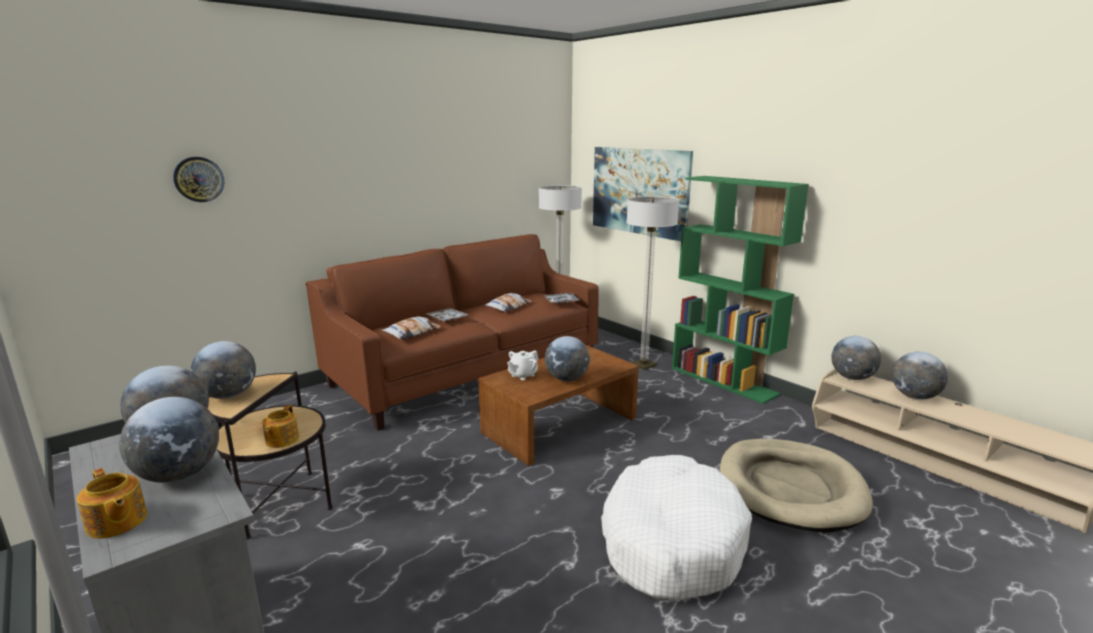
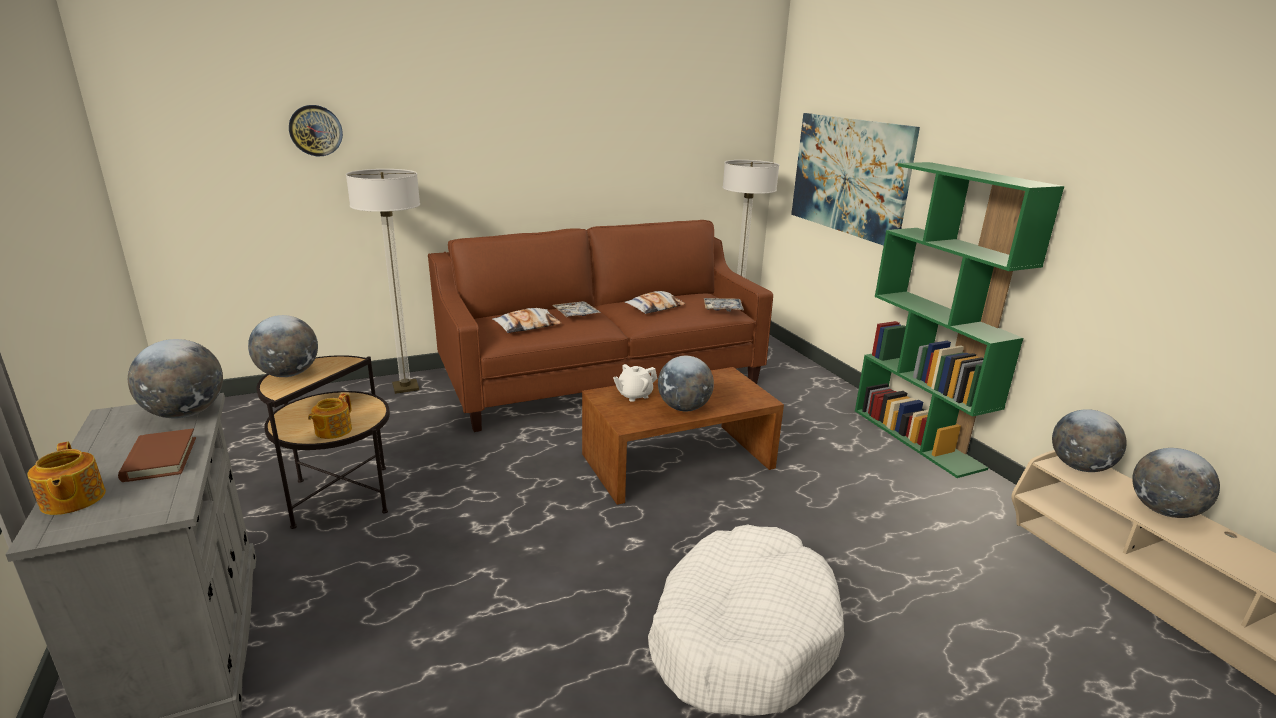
camera: 15 degrees right, 5 degrees up
globe [119,397,219,483] -> brown book [118,429,196,482]
floor lamp [626,196,679,370] -> floor lamp moved to [346,169,420,394]
beige dog bed [720,439,873,533] -> none

